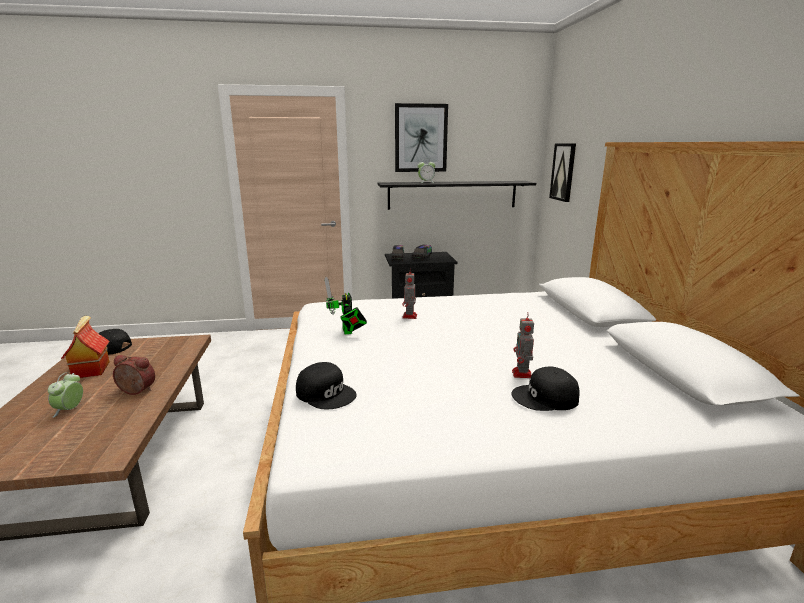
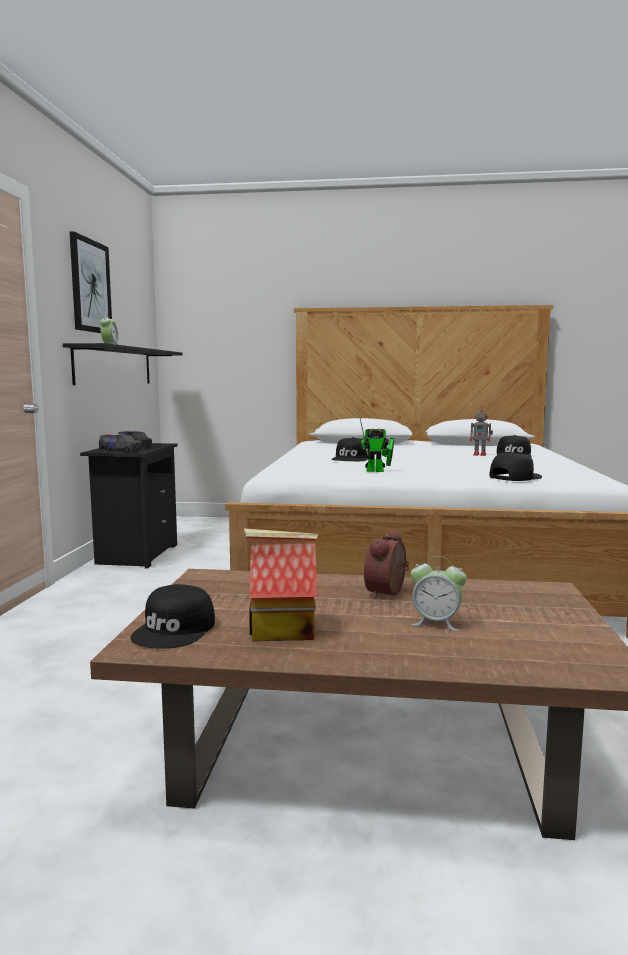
camera: 75 degrees left, 10 degrees down
toy robot [402,272,417,319] -> black cap [332,437,370,461]
picture [549,144,576,202] -> none

